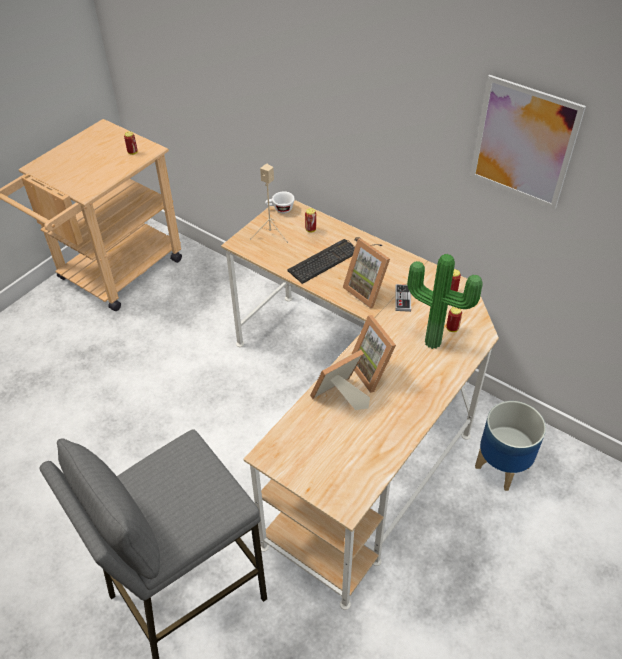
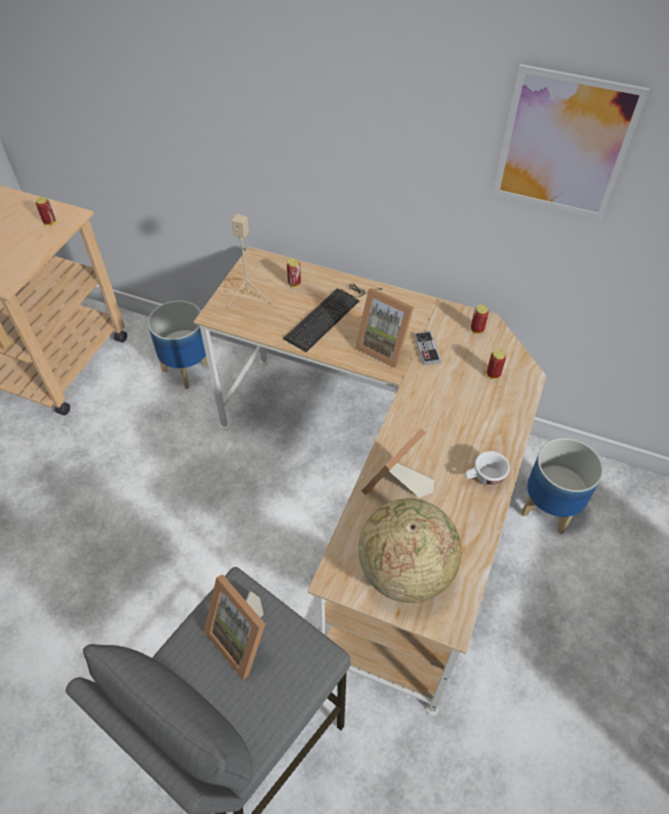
camera: 15 degrees left, 5 degrees up
white cup [265,191,295,213] -> white cup moved to [465,451,510,486]
picture frame [351,315,396,393] -> picture frame moved to [204,574,265,680]
potted plant [407,254,483,349] -> none
none -> planter [148,300,209,389]
none -> globe [358,498,462,603]

